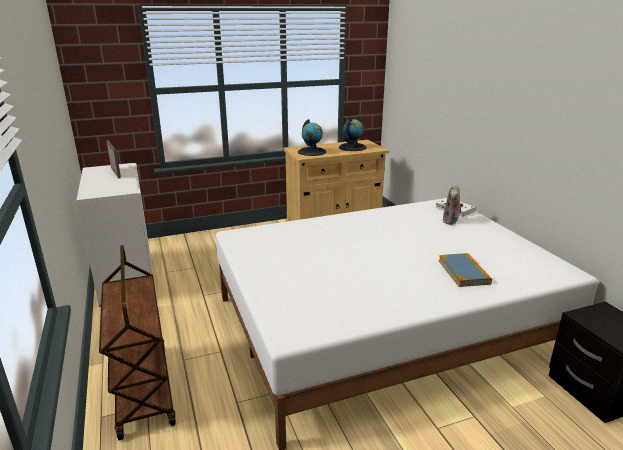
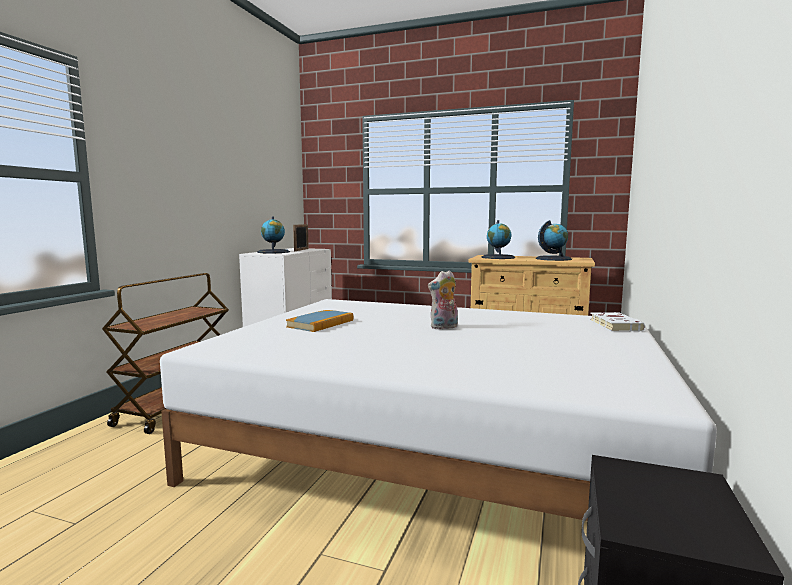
camera: 40 degrees right, 15 degrees down
book [439,253,492,287] -> book moved to [286,310,353,332]
plush toy [443,183,463,225] -> plush toy moved to [428,270,458,329]
none -> globe [257,216,290,253]

